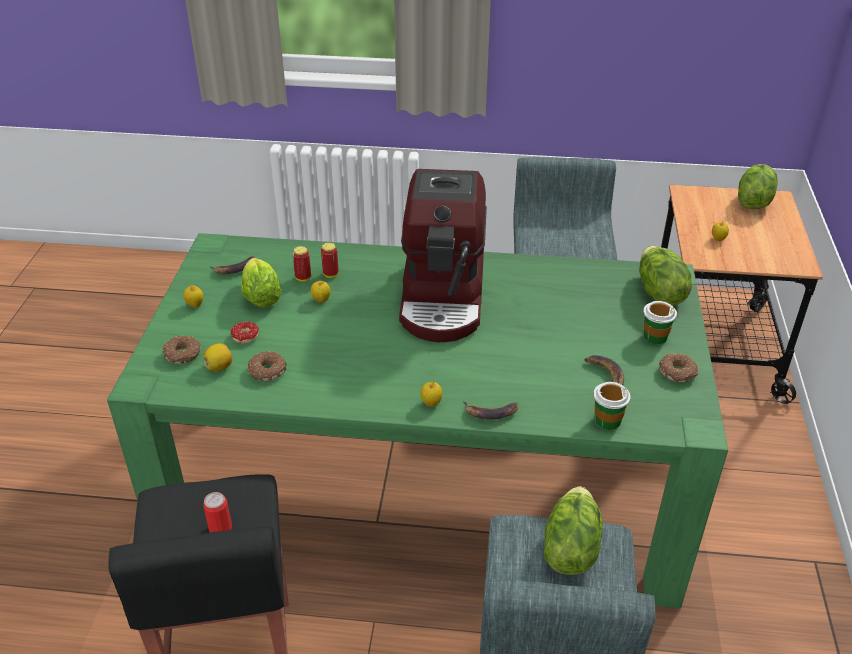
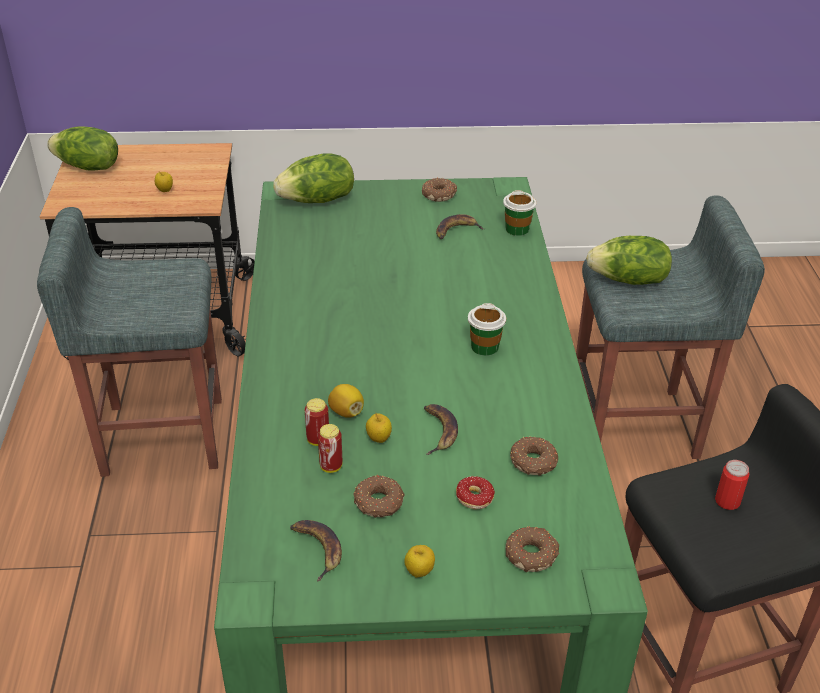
camera: 100 degrees left, 0 degrees up
lemon [203,343,232,371] -> lemon moved to [328,384,364,418]
lettuce [241,258,282,307] -> donut [353,475,405,518]
coffee machine [399,169,487,342] -> none
apple [420,381,442,407] -> none
banana [463,400,518,419] -> banana moved to [424,404,458,455]
cup [643,301,677,345] -> cup moved to [468,303,506,356]

